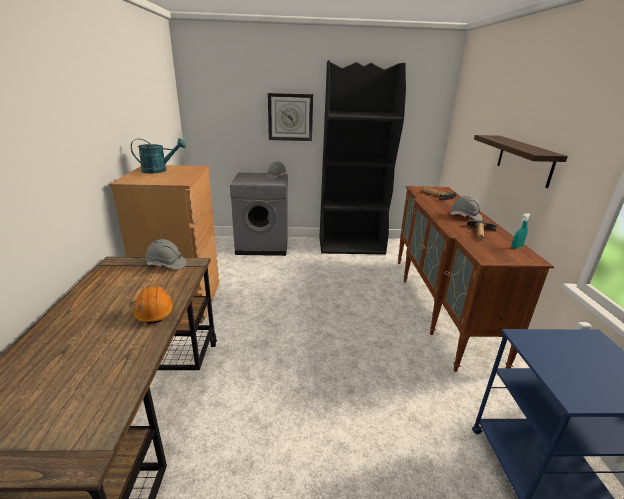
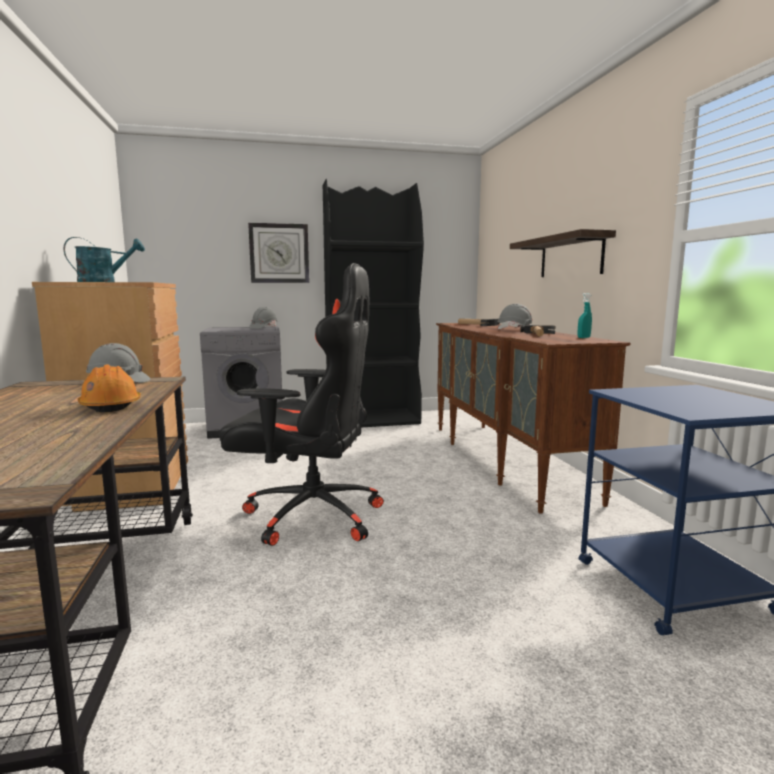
camera: 10 degrees left, 15 degrees down
none -> black office chair [219,263,384,546]

